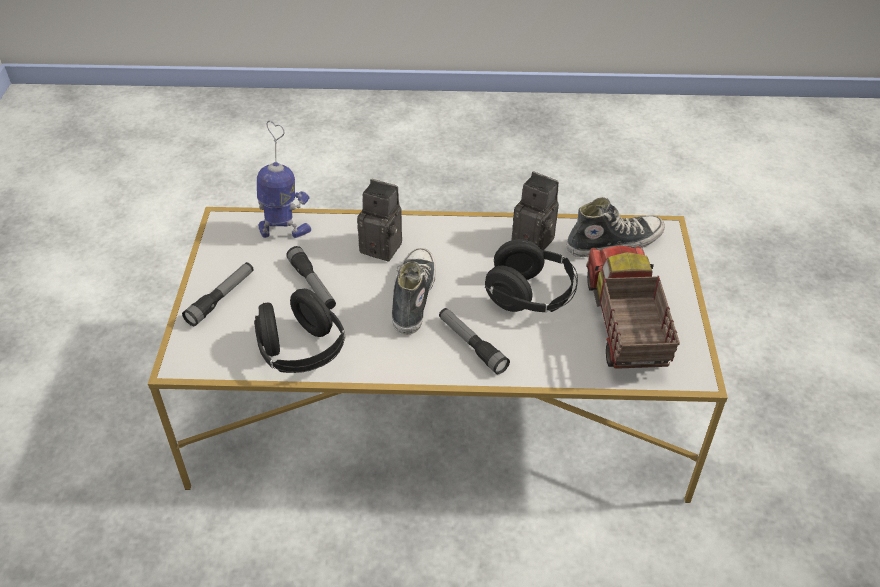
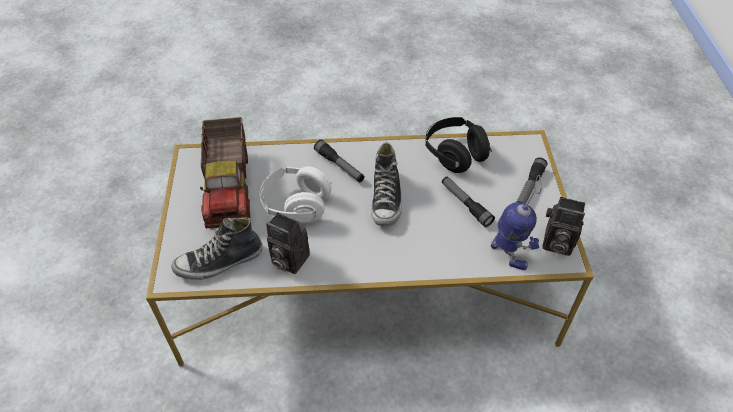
camera: 175 degrees right, 5 degrees up
toy robot [257,120,311,238] -> toy robot turned 120 degrees counterclockwise [491,175,542,270]
camera [357,179,402,261] -> camera moved to [542,197,585,256]
black headphones [485,239,578,312] -> white headphones [260,166,331,223]

